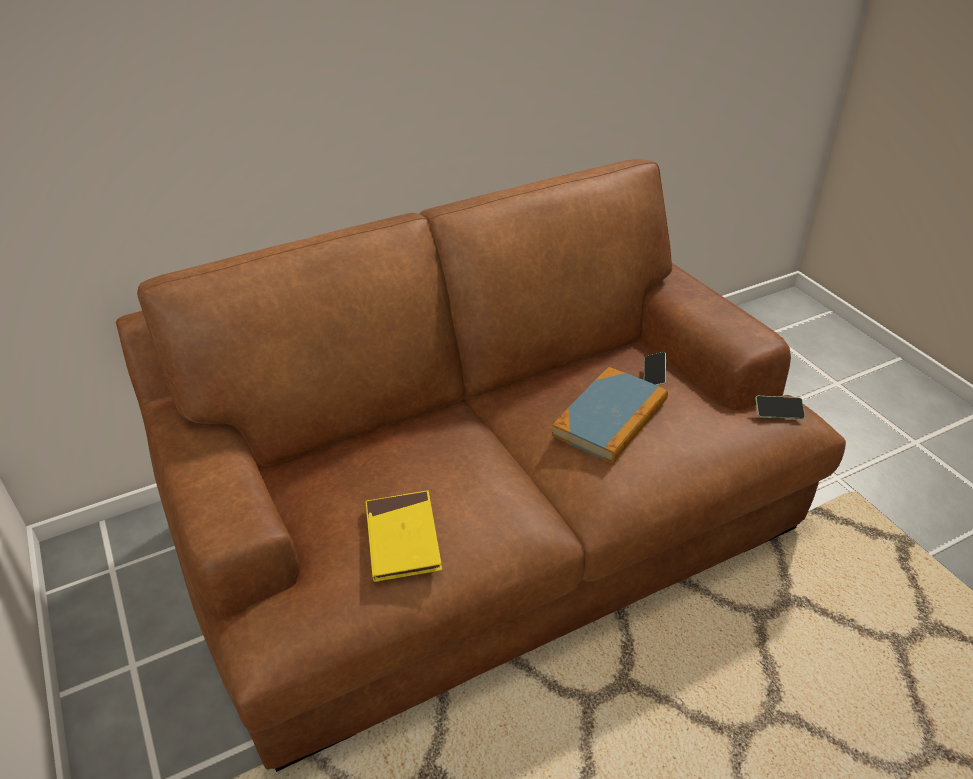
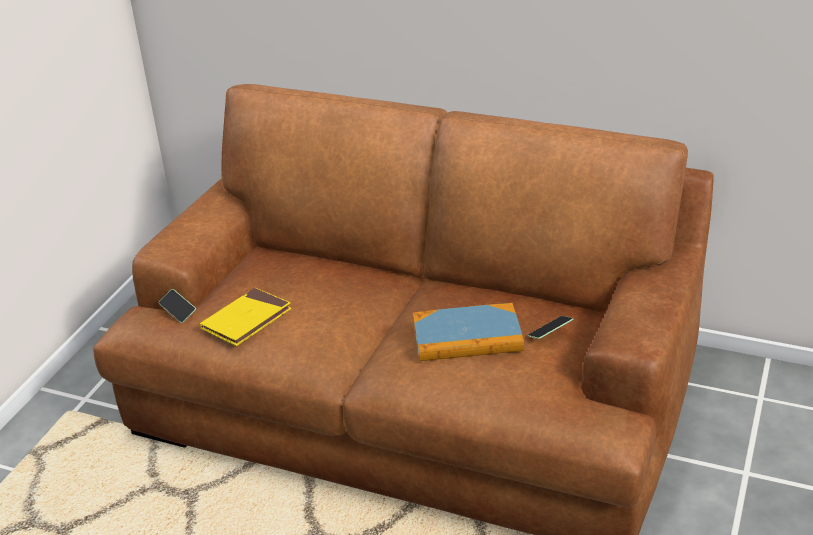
camera: 50 degrees right, 5 degrees down
phone [755,396,805,419] -> phone moved to [159,289,196,323]

